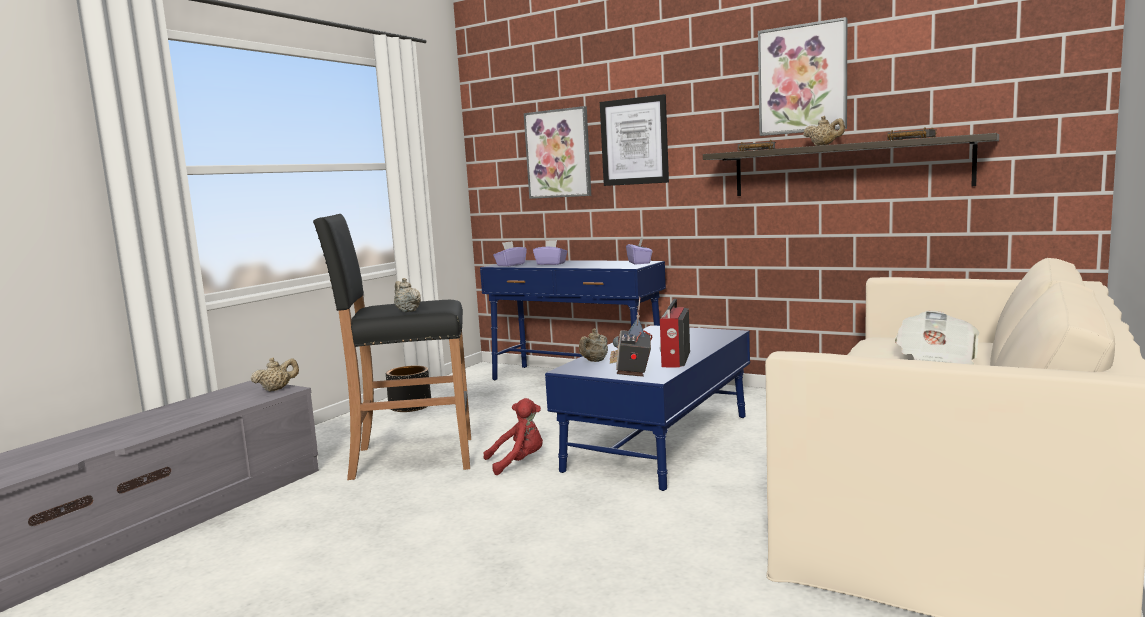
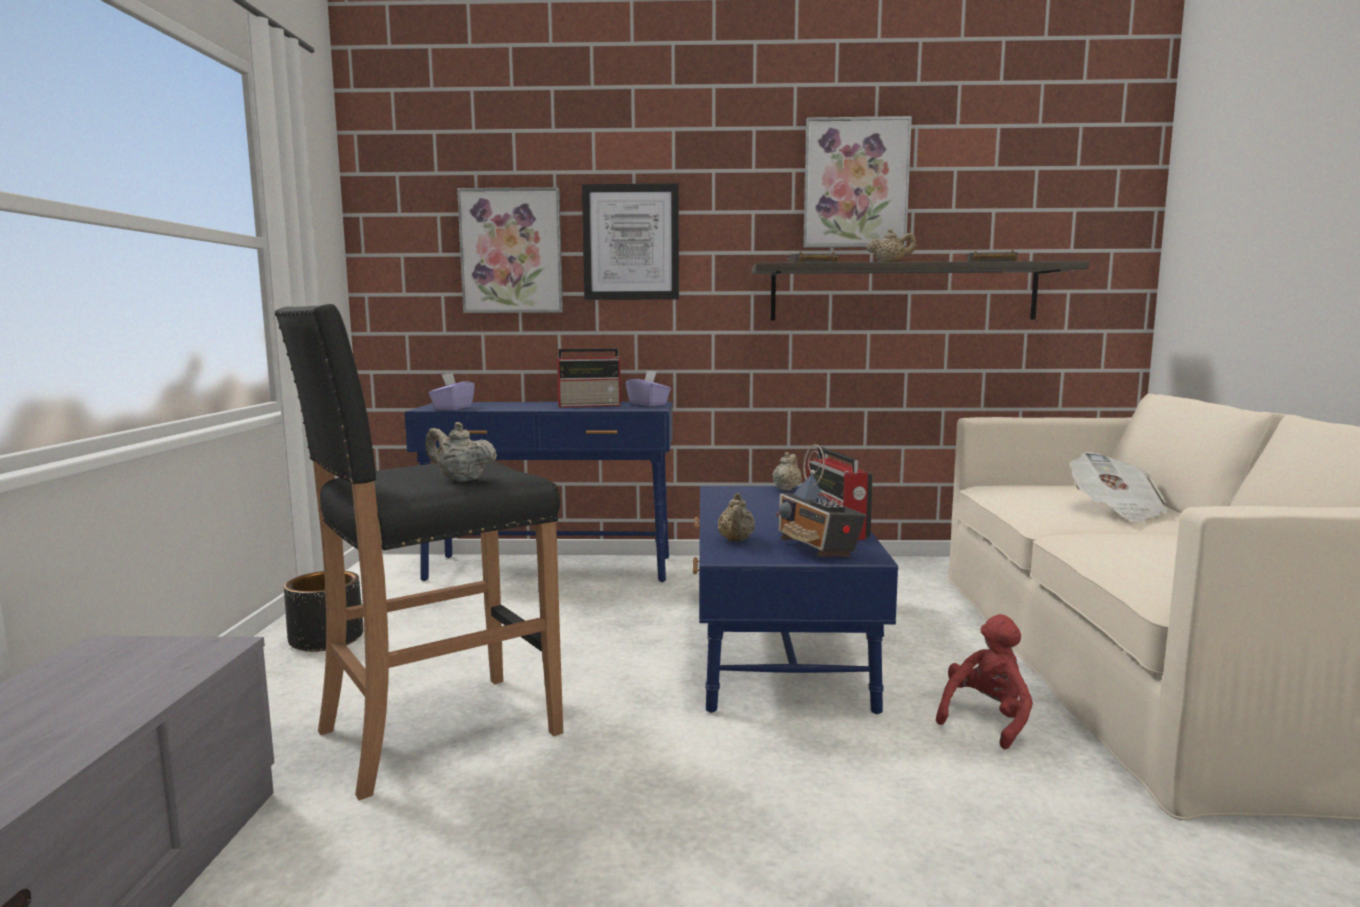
camera: 30 degrees left, 0 degrees up
beige teapot [251,358,299,392] -> beige teapot moved to [772,452,802,491]
red plush toy [483,398,543,475] -> red plush toy moved to [936,614,1033,749]
purple tissue box [533,240,568,265] -> none
none -> radio [557,348,623,407]

